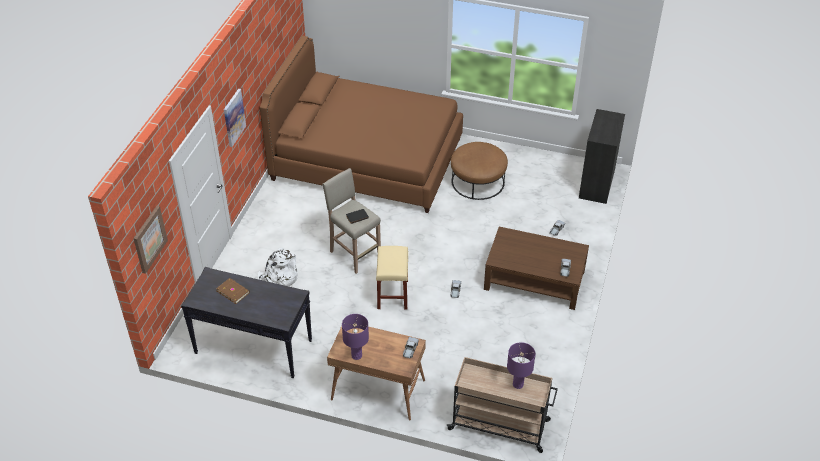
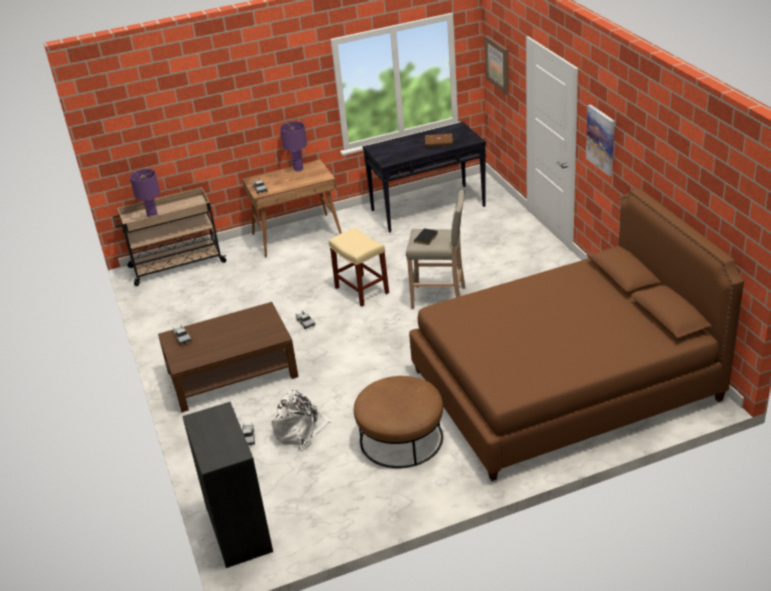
camera: 145 degrees right, 10 degrees down
white backpack [258,248,298,286] -> white backpack moved to [271,390,332,450]

